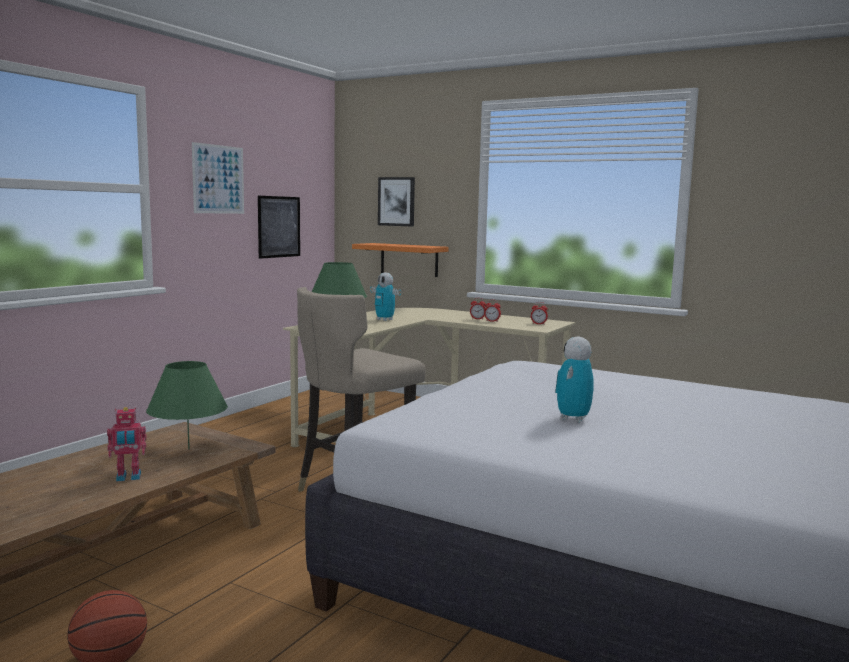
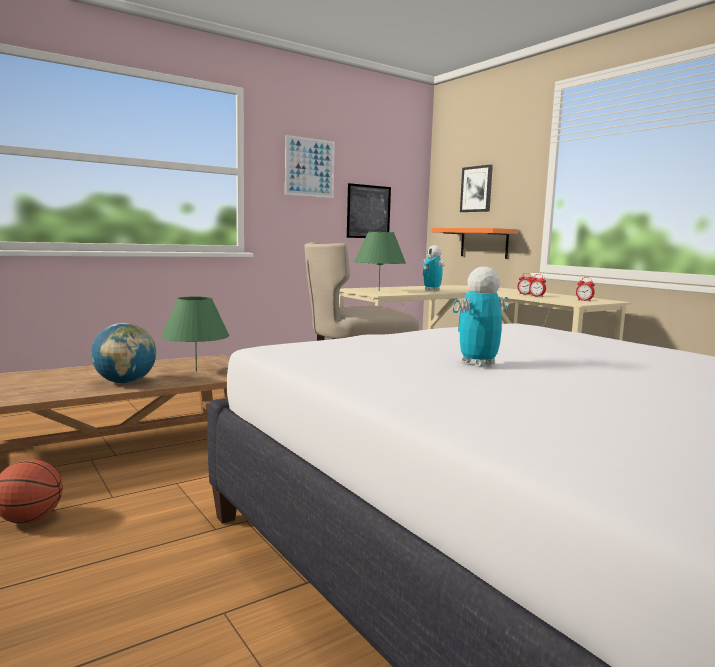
camera: 25 degrees right, 0 degrees up
toy robot [107,407,146,482] -> globe [91,323,156,384]

